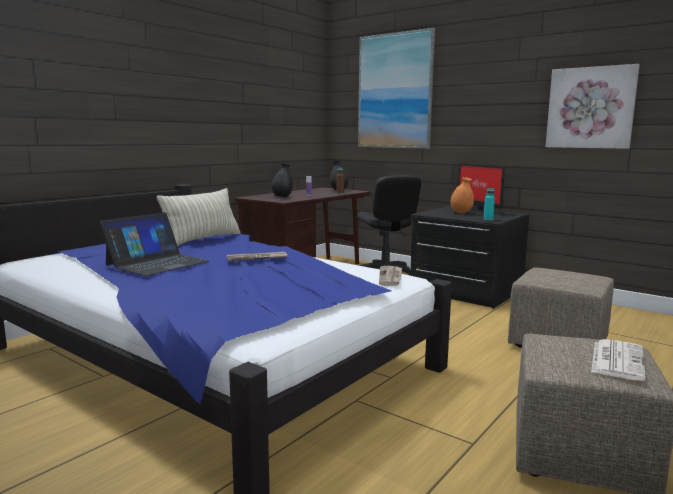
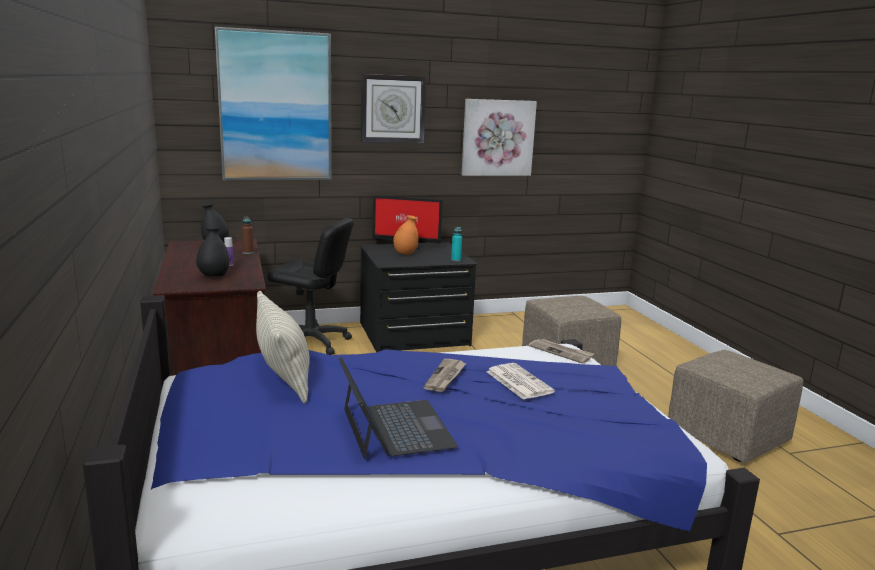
camera: 55 degrees left, 5 degrees up
newspaper [591,339,646,381] -> newspaper moved to [486,363,555,400]
none -> wall clock [361,74,426,143]

